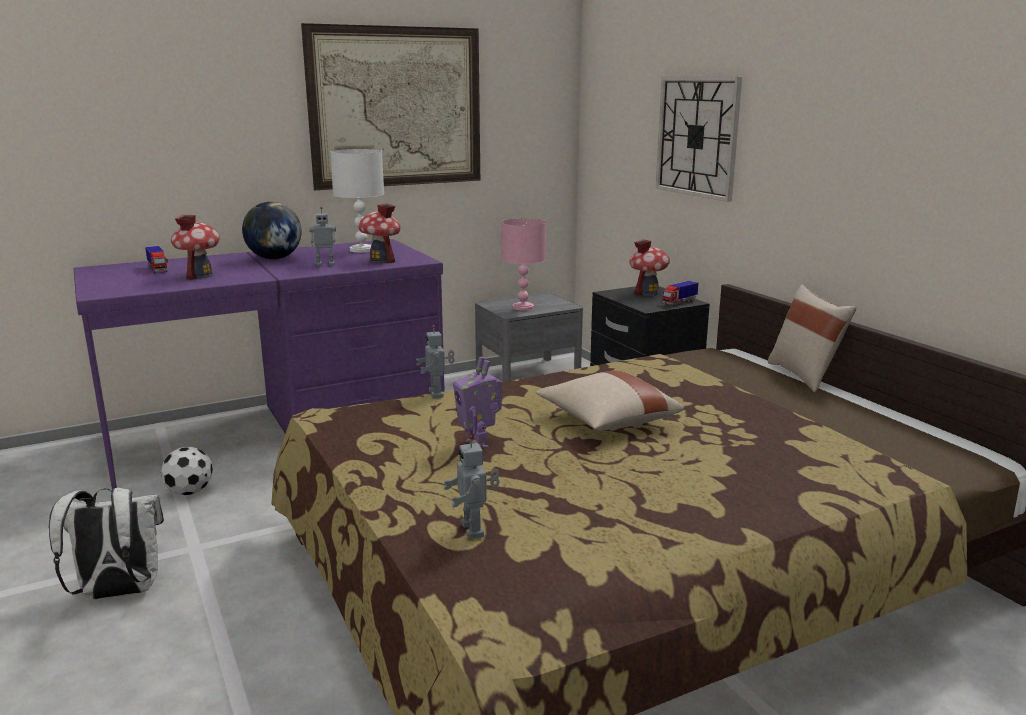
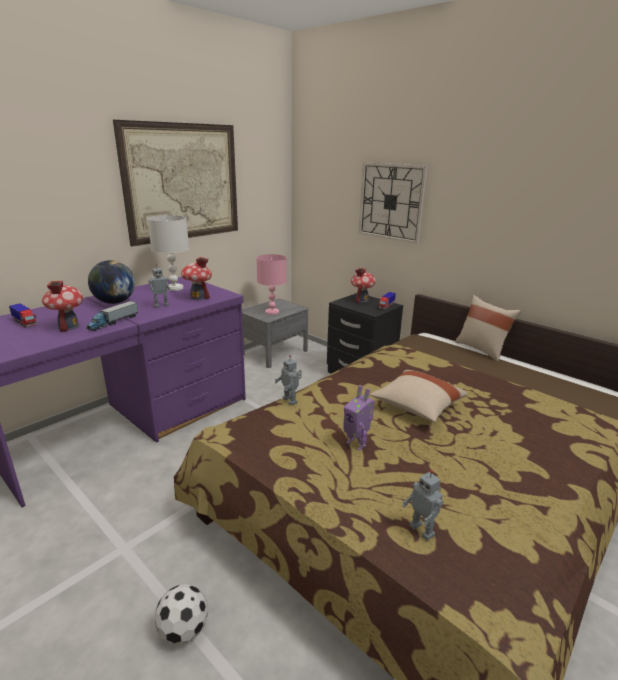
camera: 20 degrees left, 5 degrees up
white backpack [49,488,164,599] -> none
football [161,447,213,495] -> football moved to [155,584,208,645]
none -> toy truck [86,301,138,331]

